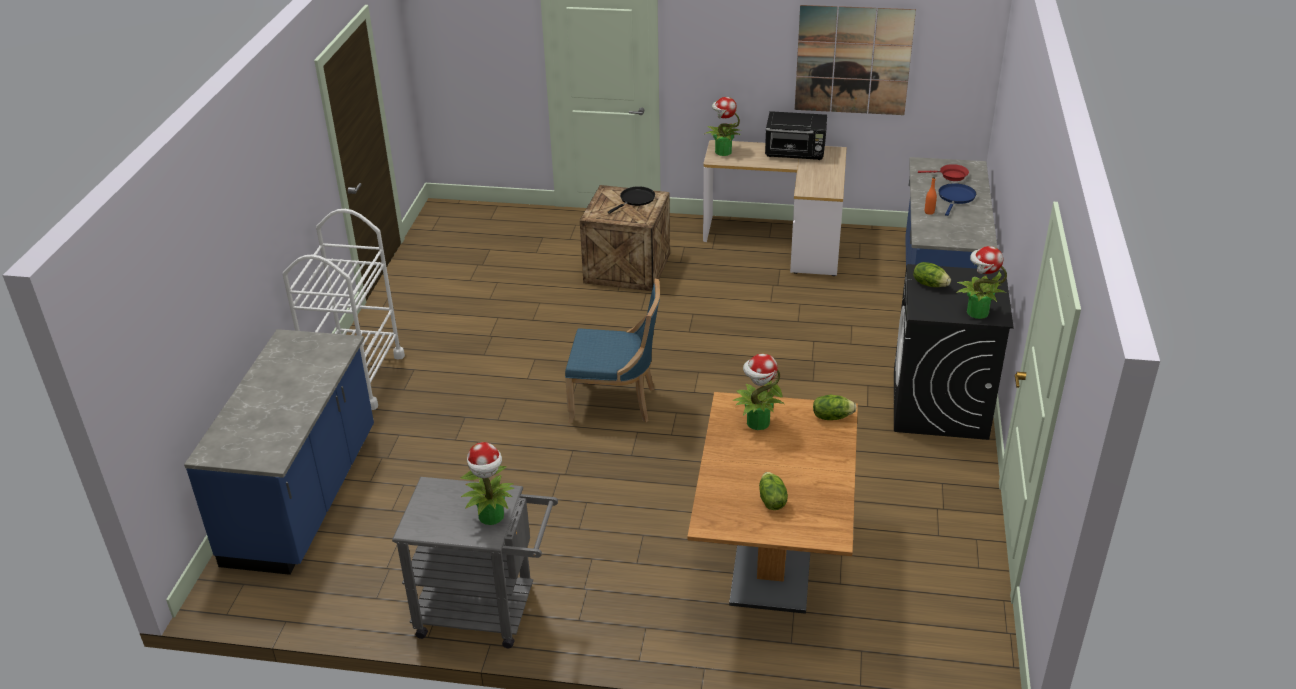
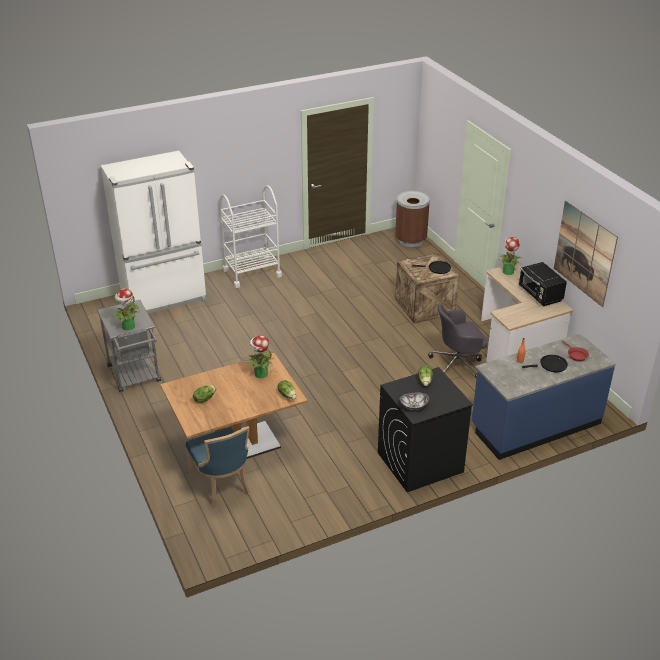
camera: 55 degrees right, 0 degrees up
blue counter [184,329,374,575] -> white fridge [101,151,206,314]
blue chair [565,279,660,423] -> blue chair moved to [186,426,250,507]
blue frying pan [938,183,976,216] -> black frying pan [522,355,568,372]
potted plant [956,246,1007,319] -> bowl [399,392,429,410]
none -> brown trash can [395,191,430,247]
none -> grey office chair [428,304,487,379]

